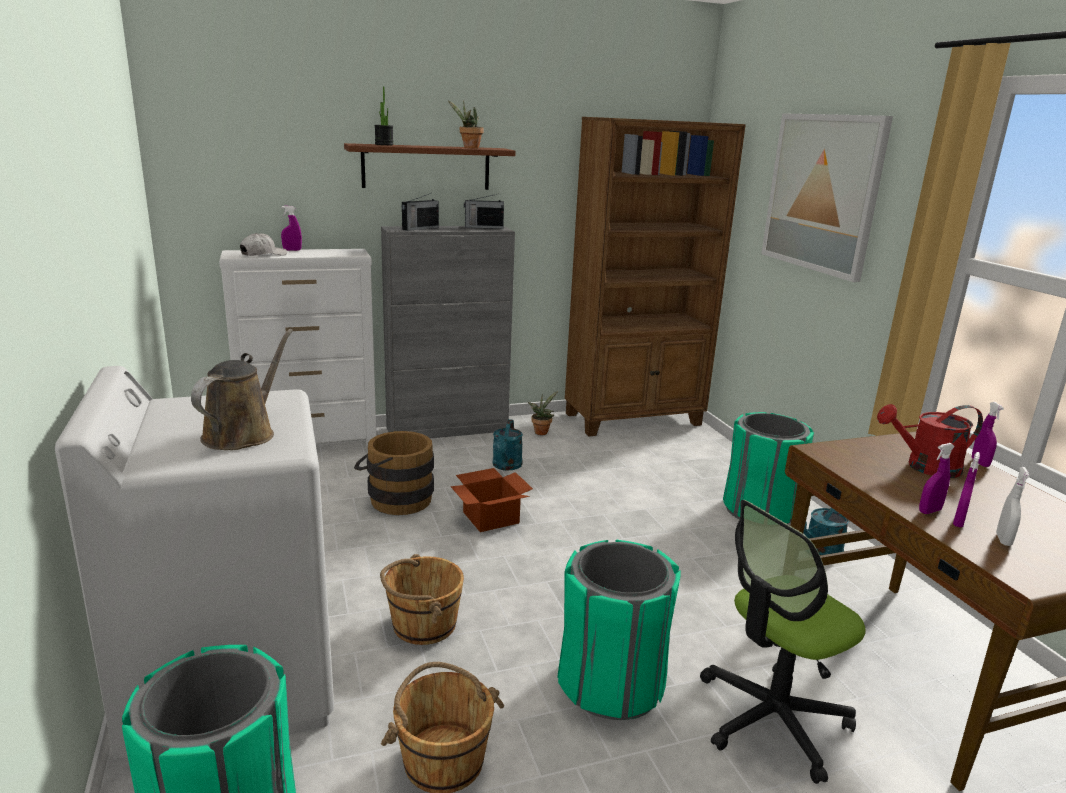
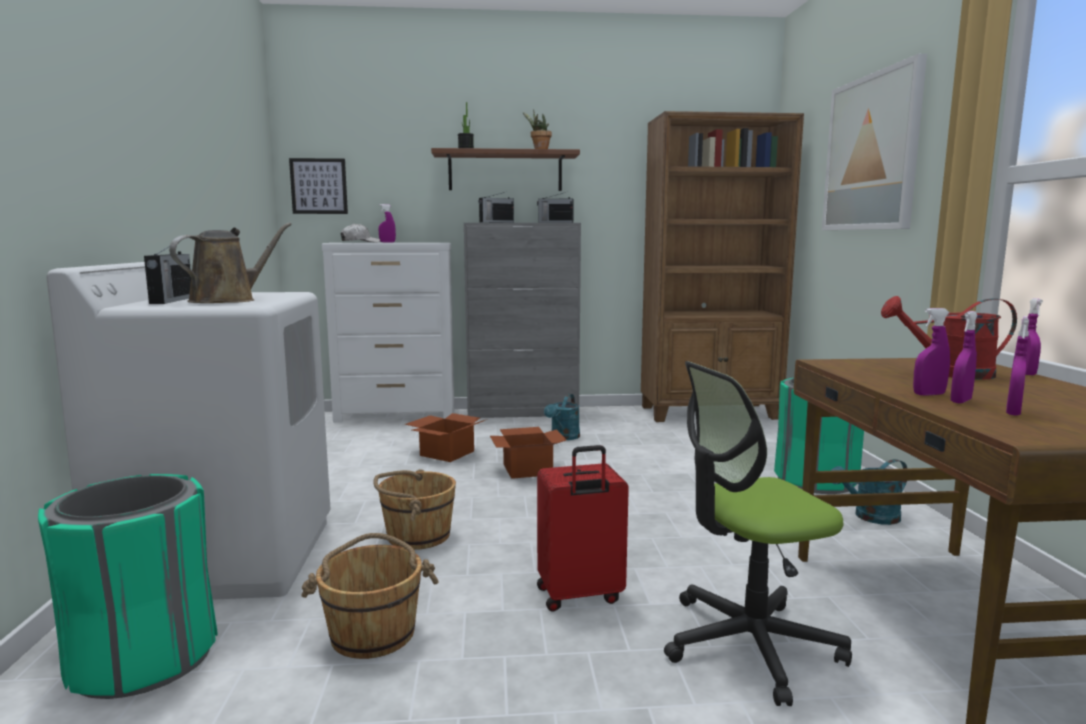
camera: 15 degrees right, 10 degrees down
brown bucket [354,431,434,515] -> cardboard box [405,413,488,462]
potted plant [527,391,558,435] -> none
green trash can [557,540,681,720] -> red suitcase [537,445,629,612]
white spray bottle [996,467,1030,546] -> purple spray bottle [1006,316,1029,416]
none -> radio [144,246,191,304]
none -> picture [289,158,348,214]

